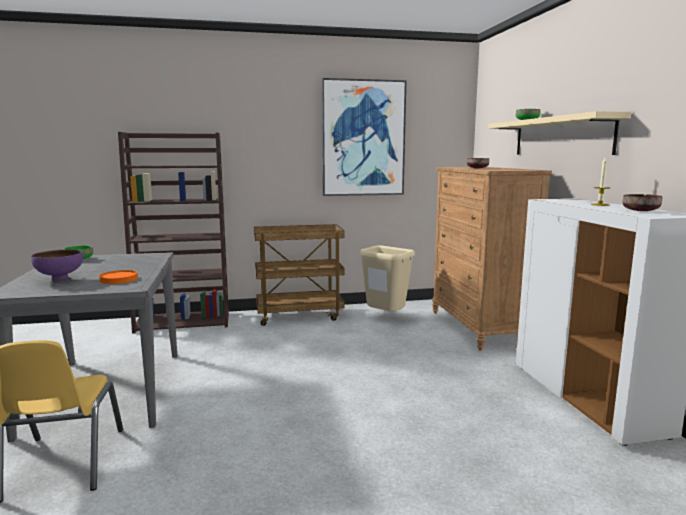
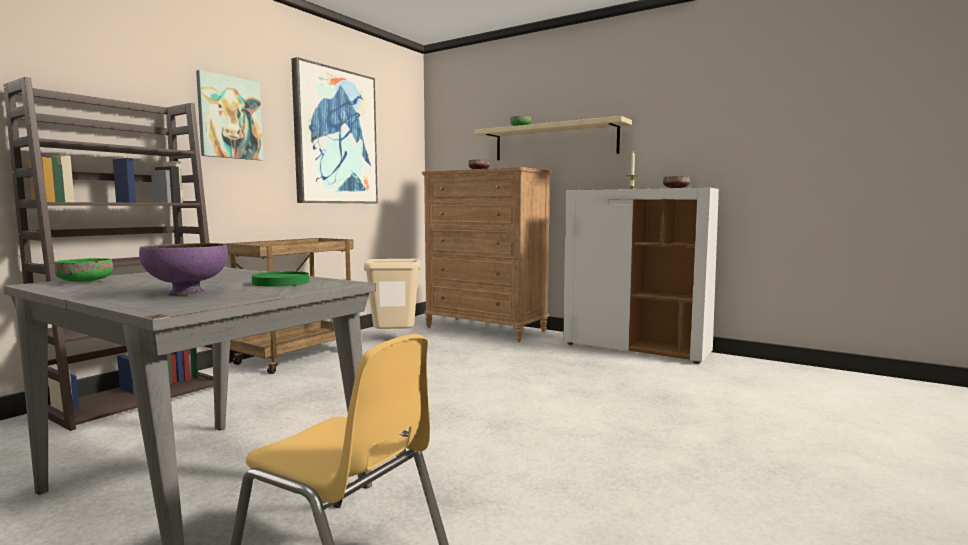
camera: 45 degrees left, 5 degrees down
orange plate [99,270,138,284] -> green plate [252,271,309,287]
none -> picture [196,70,263,160]

